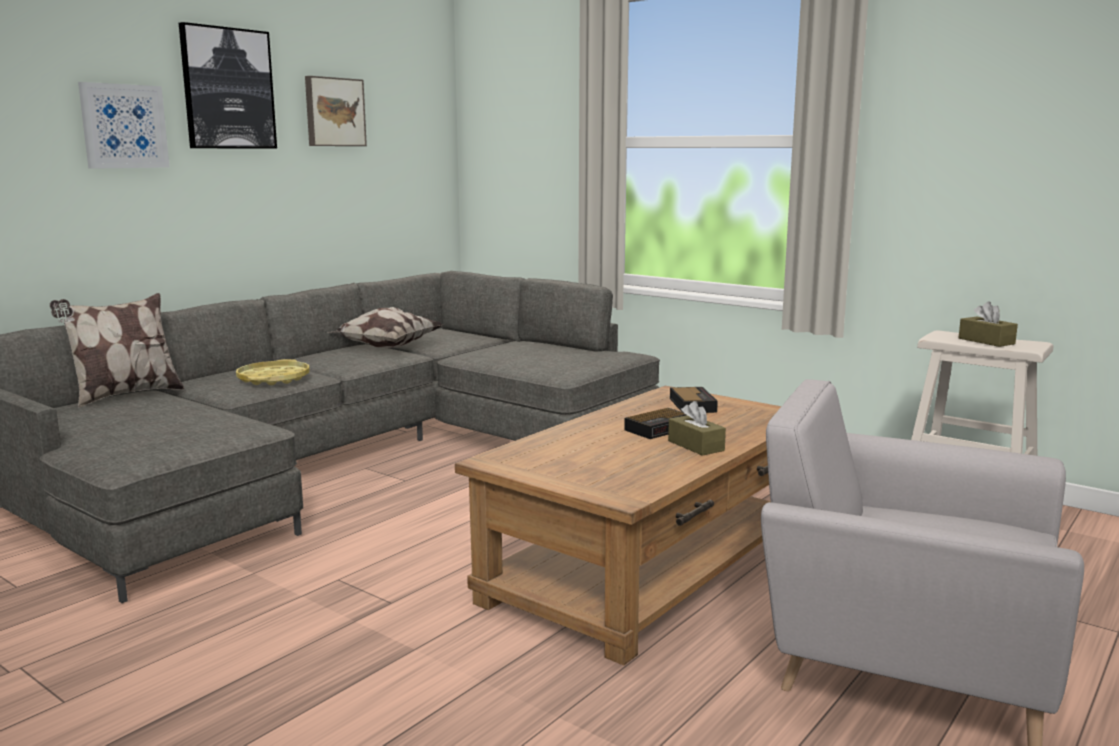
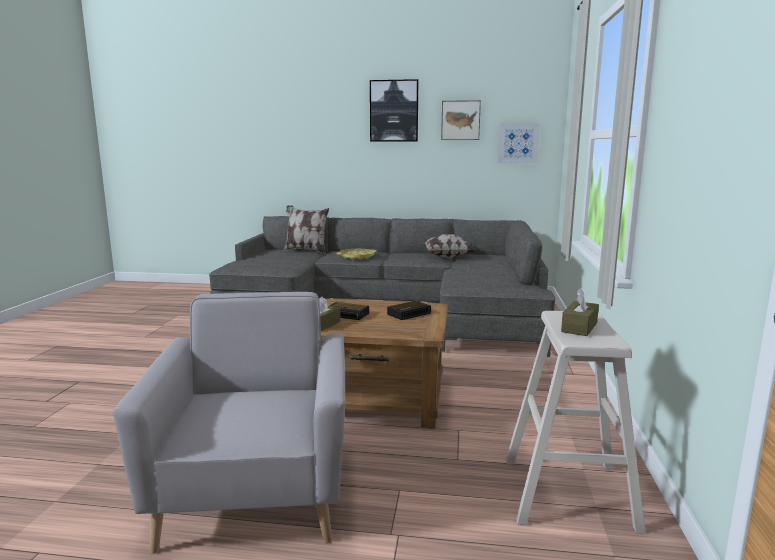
camera: 60 degrees right, 0 degrees up
picture [78,82,170,169] -> picture moved to [498,123,540,163]

